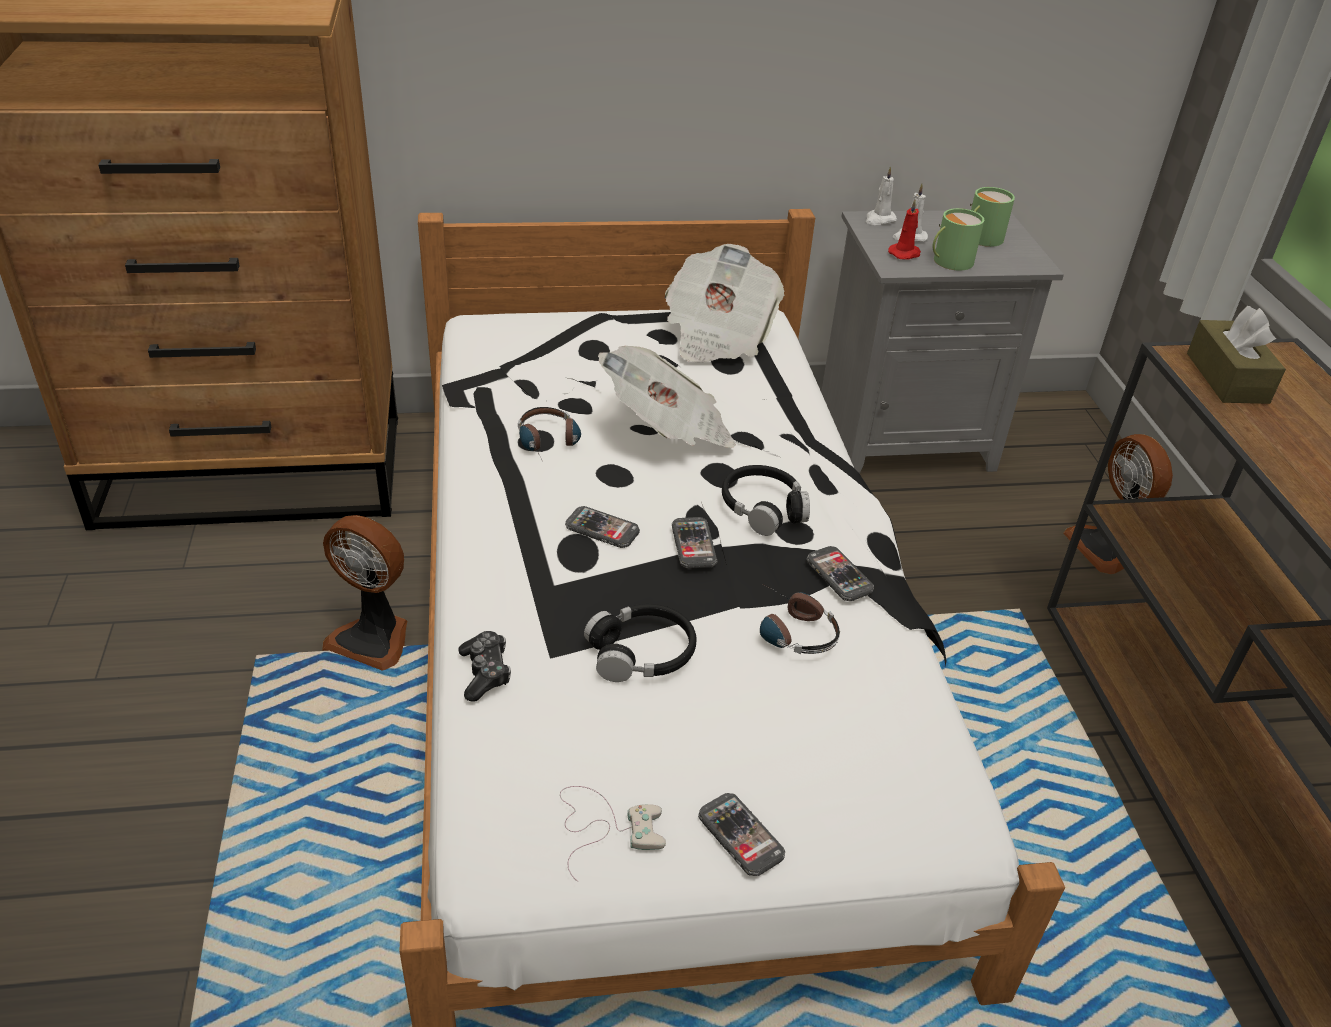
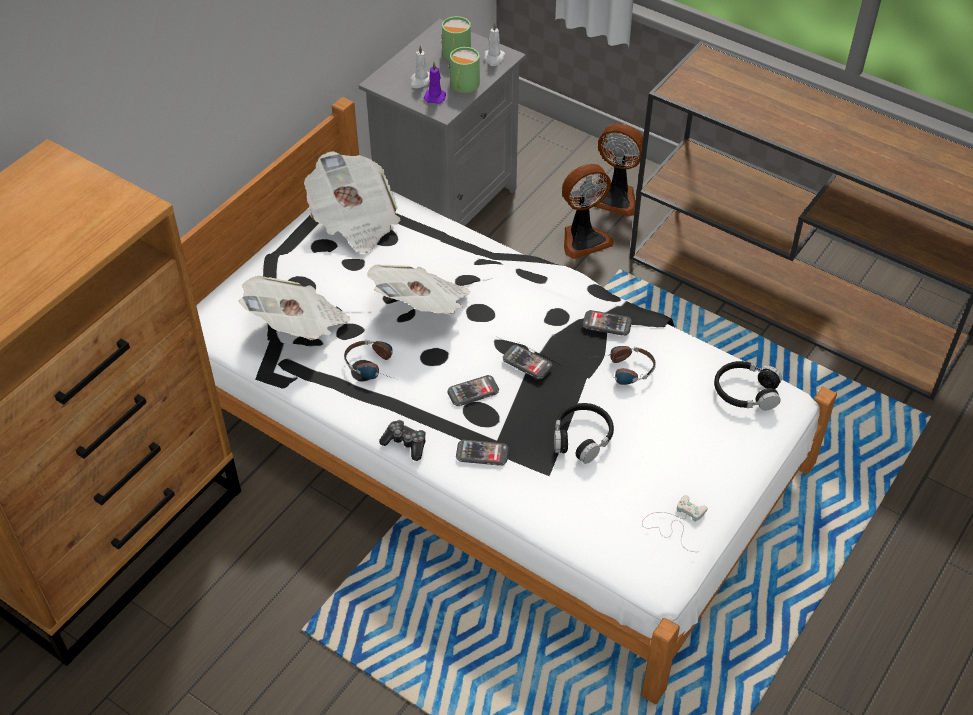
camera: 45 degrees left, 10 degrees up
fan [322,515,407,671] -> fan moved to [562,164,614,259]
game controller [458,631,511,701] -> game controller moved to [379,420,425,461]
phone [698,793,785,876] -> phone moved to [456,440,509,466]
black headphones [722,465,810,536] -> black headphones moved to [714,361,782,410]
white candle [866,166,897,225] -> white candle moved to [484,22,505,66]
red candle [888,199,921,259] -> purple candle [424,62,446,104]
brown tissue box [1187,306,1286,404] -> none
none -> newspaper [238,276,350,340]

